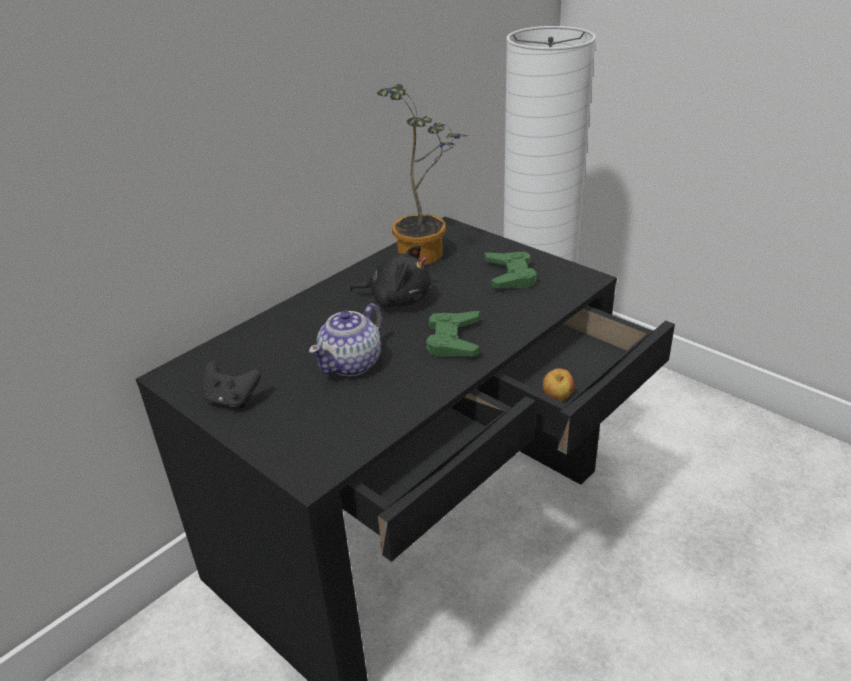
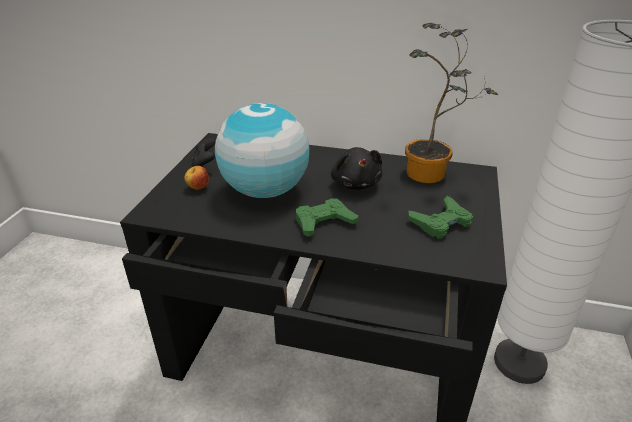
camera: 60 degrees right, 0 degrees up
teapot [309,303,383,377] -> globe [215,103,309,198]
apple [543,368,574,401] -> apple moved to [184,166,209,190]

